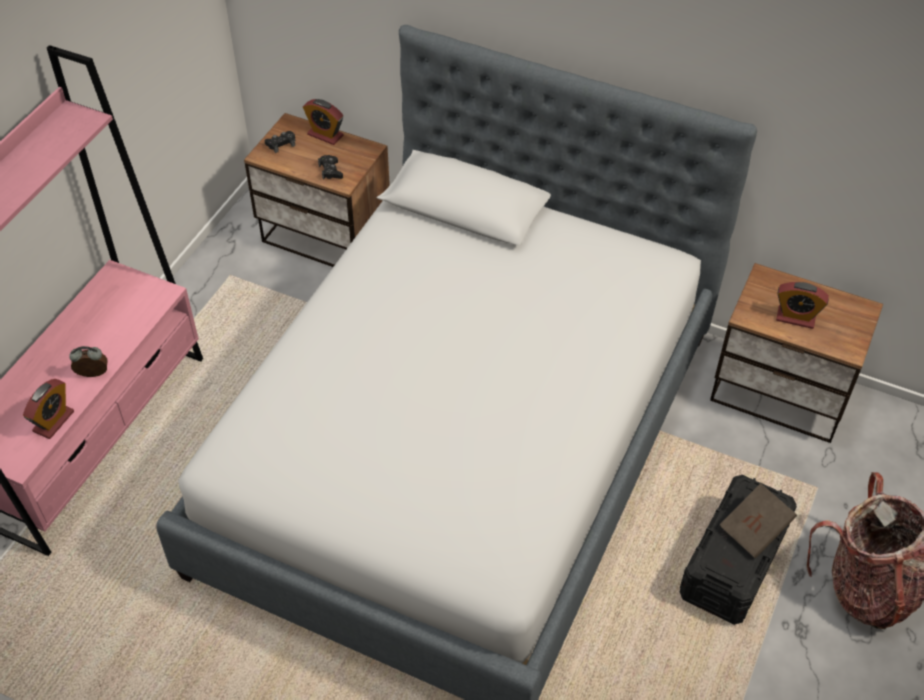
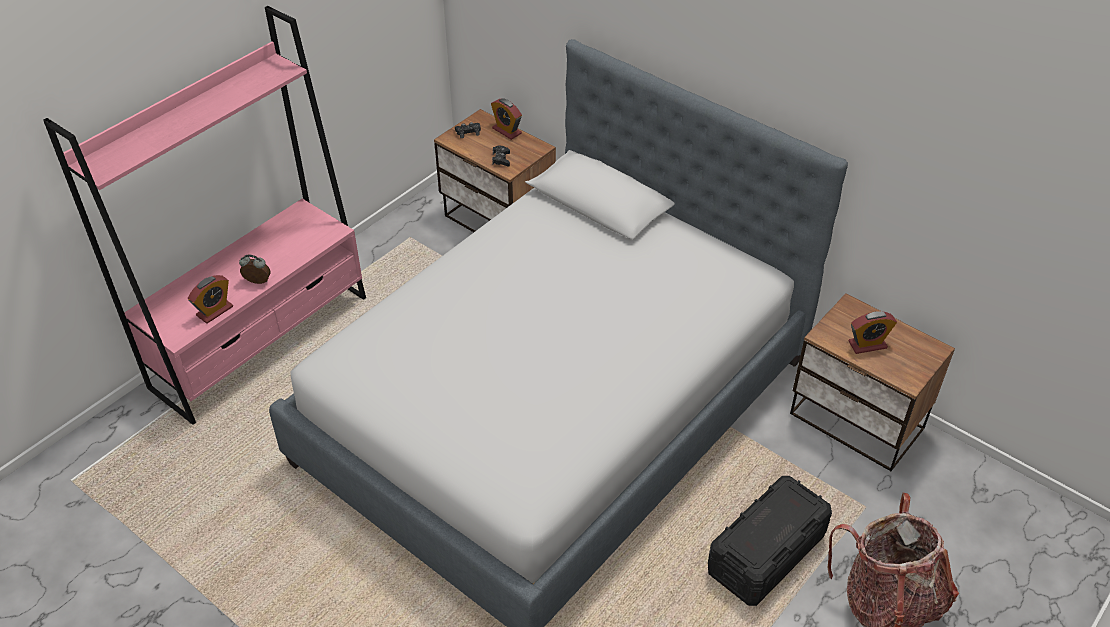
camera: 15 degrees right, 5 degrees down
brown book [720,483,797,558] -> none
alarm clock [776,282,829,329] -> alarm clock turned 45 degrees counterclockwise [849,311,897,354]

